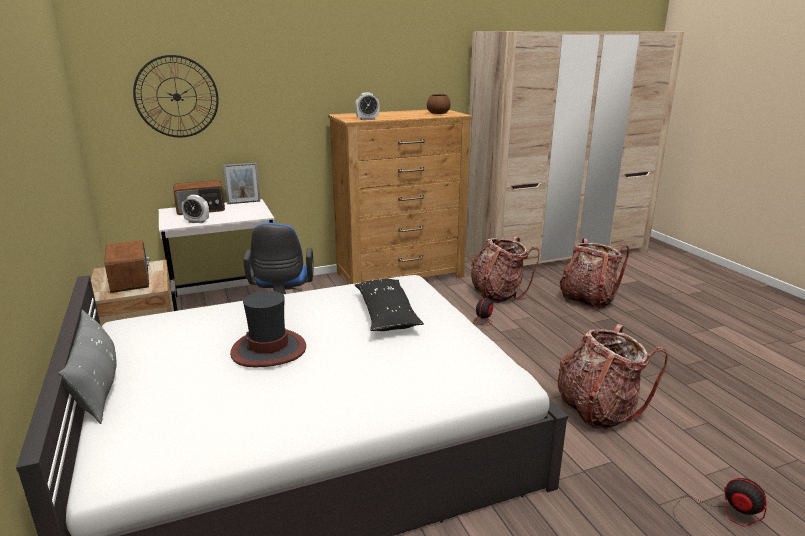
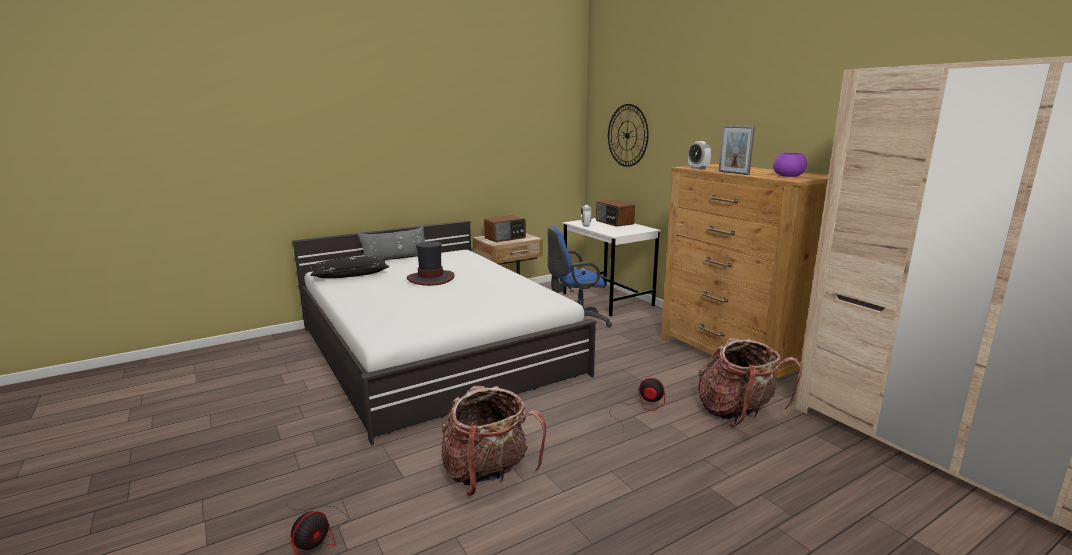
camera: 80 degrees right, 5 degrees down
picture frame [223,163,260,204] -> picture frame moved to [718,125,755,175]
black pillow [355,279,424,331] -> black pillow moved to [310,256,390,278]
brown bowl [427,94,451,114] -> purple bowl [773,153,807,177]
backpack [560,238,629,310] -> none

